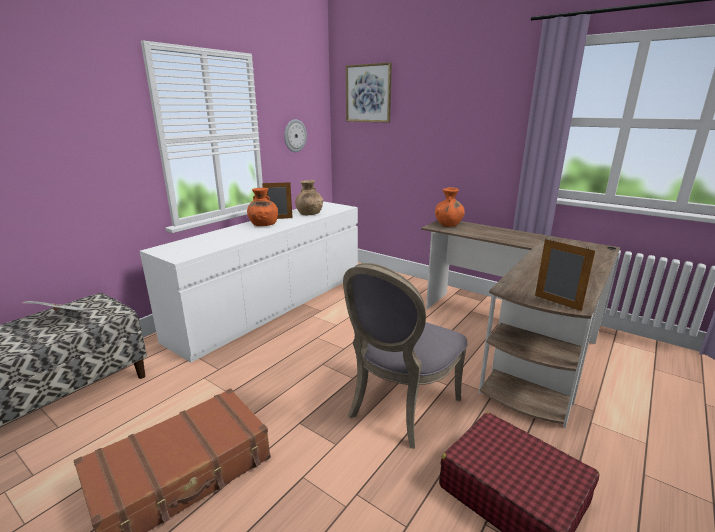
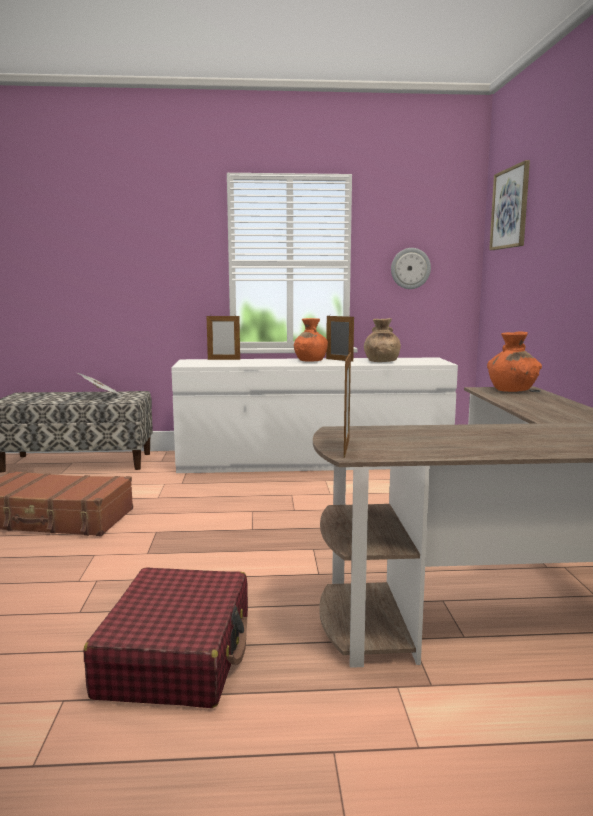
camera: 50 degrees right, 10 degrees down
grey chair [343,263,468,449] -> none
none -> picture frame [207,314,240,360]

